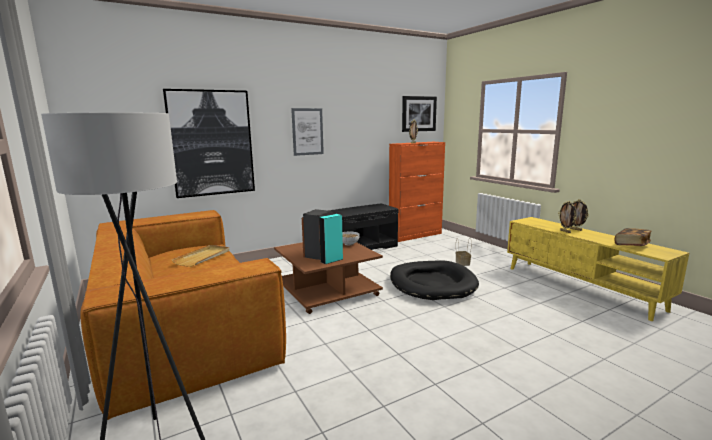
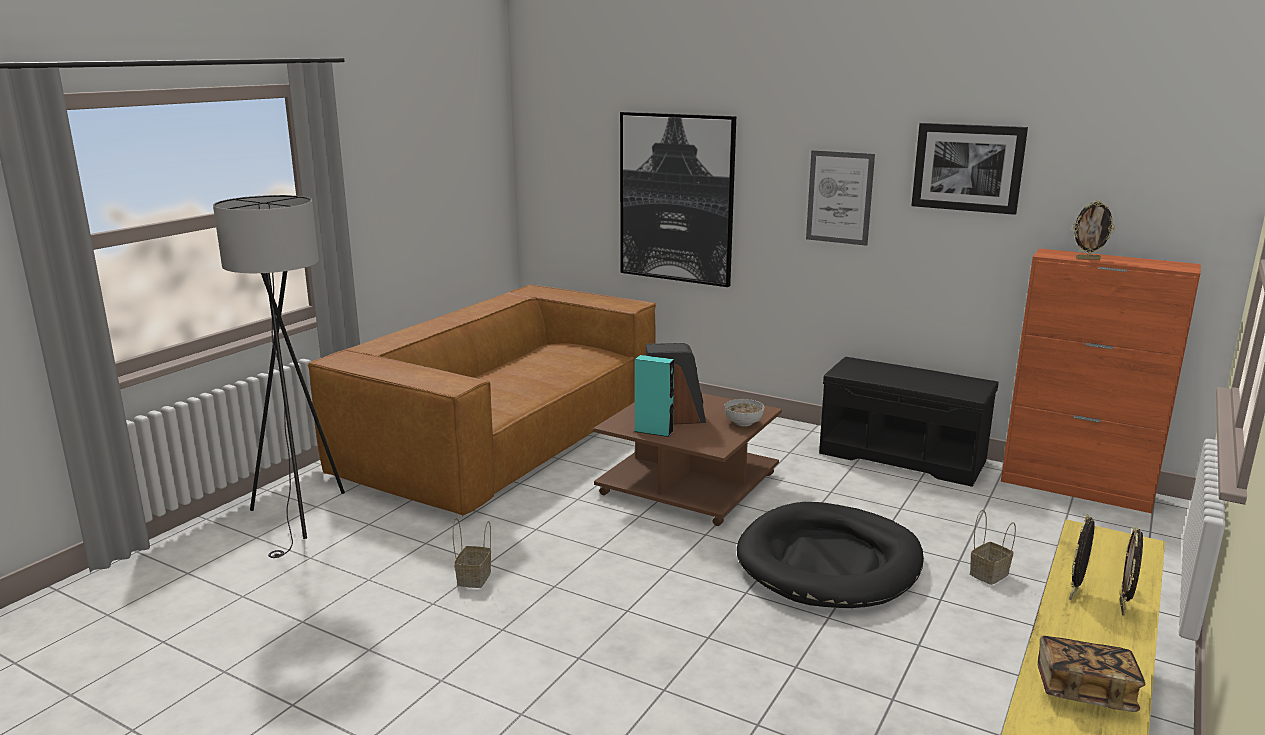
camera: 60 degrees right, 5 degrees up
beige tray [172,245,229,267] -> none
picture [402,96,437,132] -> picture moved to [911,123,1028,215]
none -> basket [453,518,491,588]

